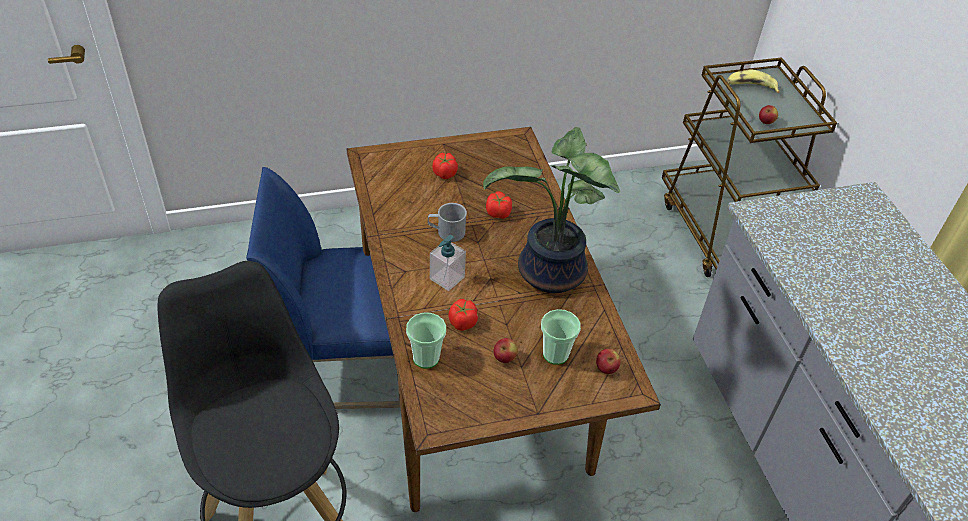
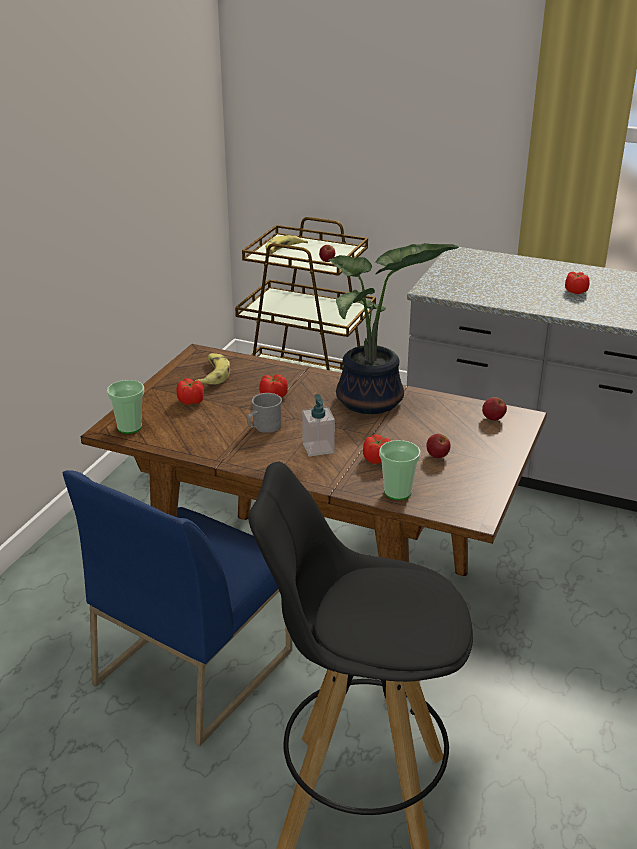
camera: 50 degrees left, 15 degrees down
cup [541,309,581,365] -> cup moved to [107,380,144,434]
none -> banana [195,353,230,385]
none -> tomato [565,272,590,294]

